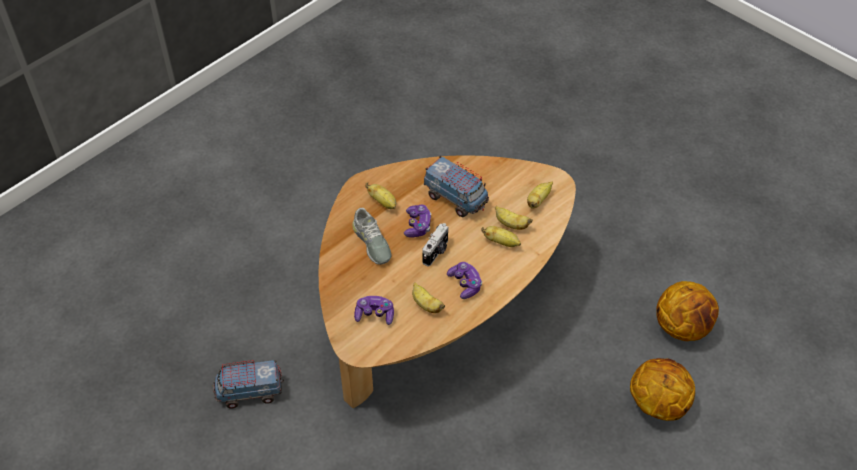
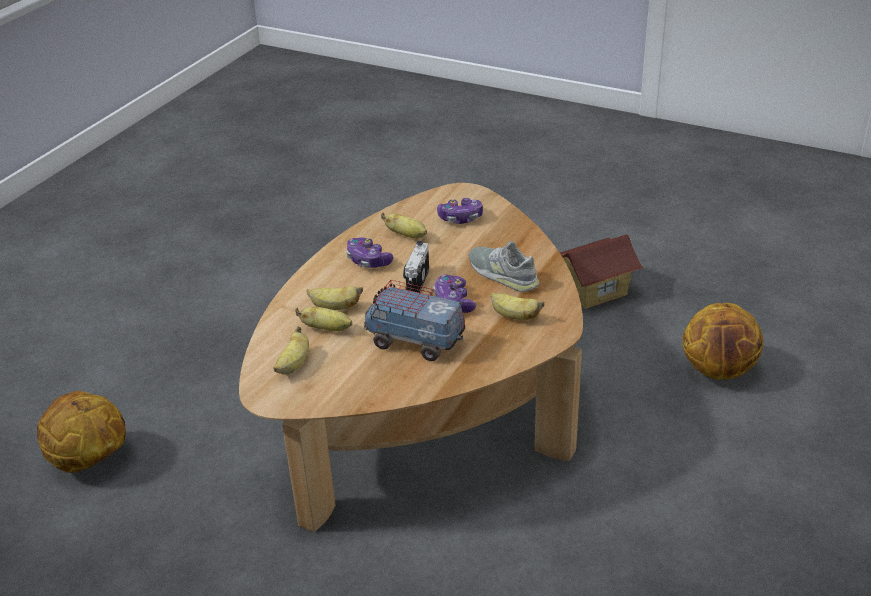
camera: 165 degrees right, 15 degrees down
toy truck [213,360,284,409] -> toy house [560,234,644,309]
basketball [630,358,695,421] -> basketball moved to [682,303,763,380]

